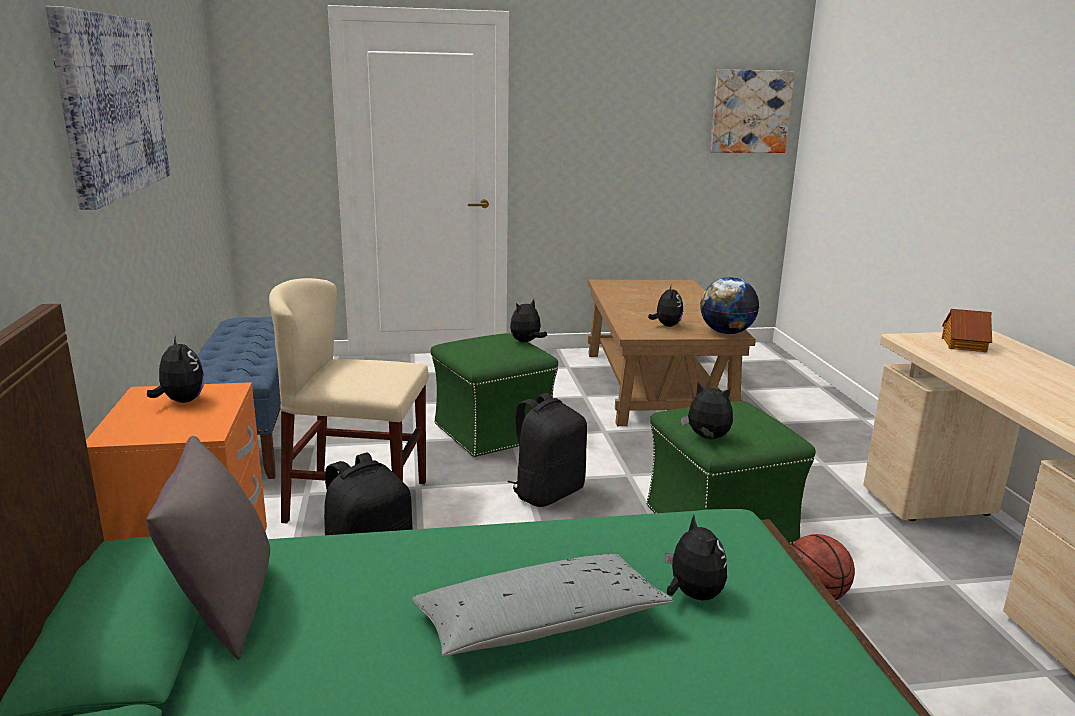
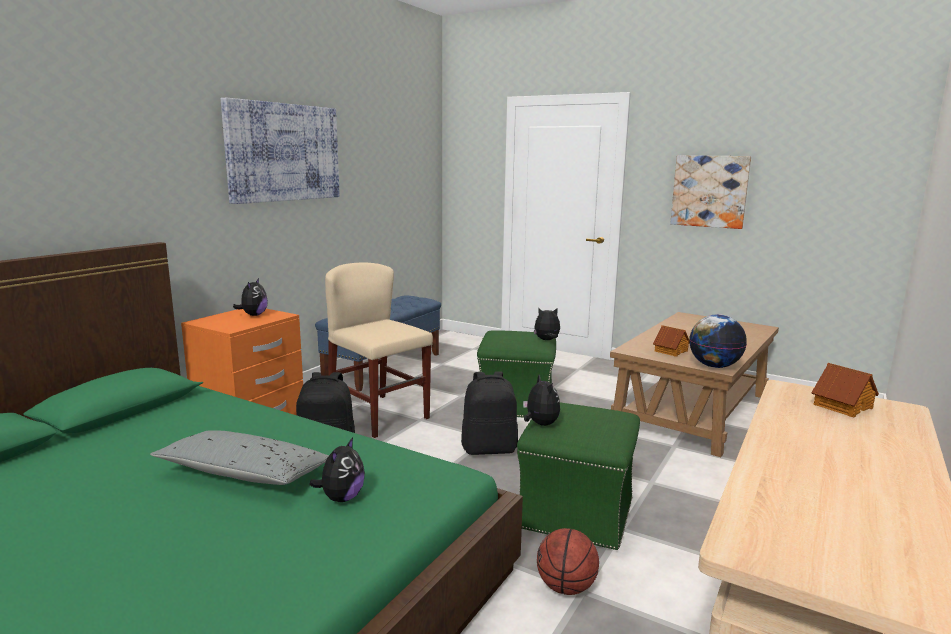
camera: 40 degrees right, 5 degrees down
grey pillow [146,436,270,660] -> none
plush toy [648,284,683,327] -> toy house [653,325,689,357]
picture [710,69,795,153] -> picture moved to [670,155,751,229]

